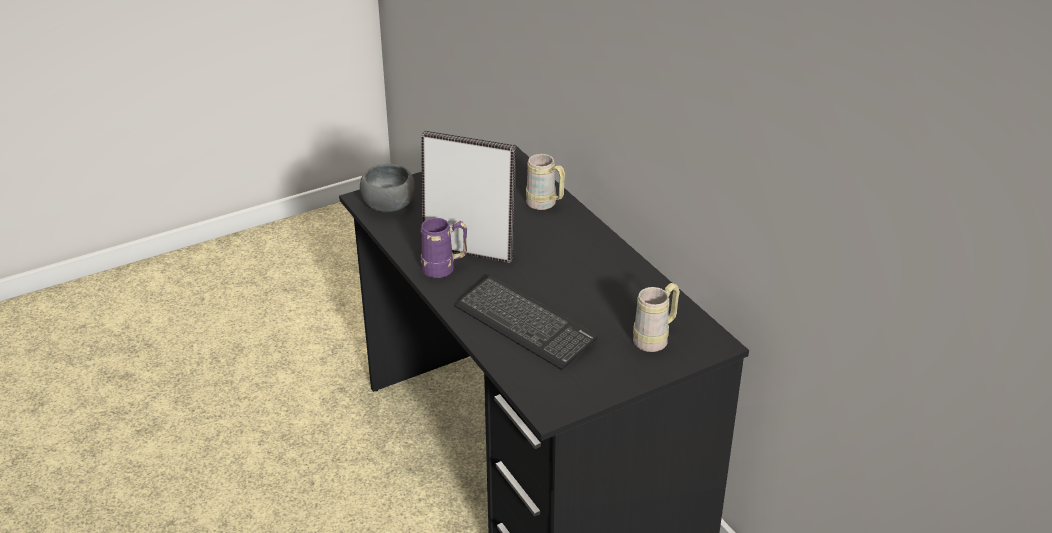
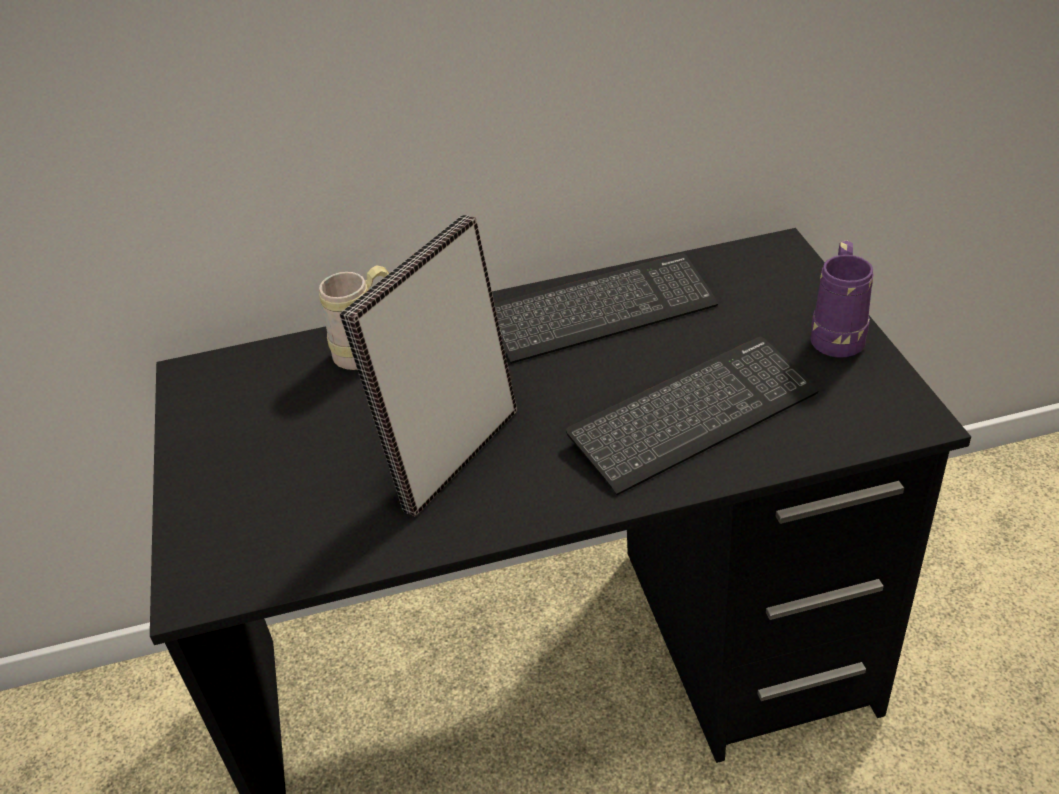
camera: 70 degrees left, 5 degrees up
grey bowl [360,164,415,212] -> none
purple mug [421,218,467,278] -> purple mug moved to [810,240,874,358]
beige mug [633,283,680,352] -> none
none -> keyboard [495,254,718,364]

